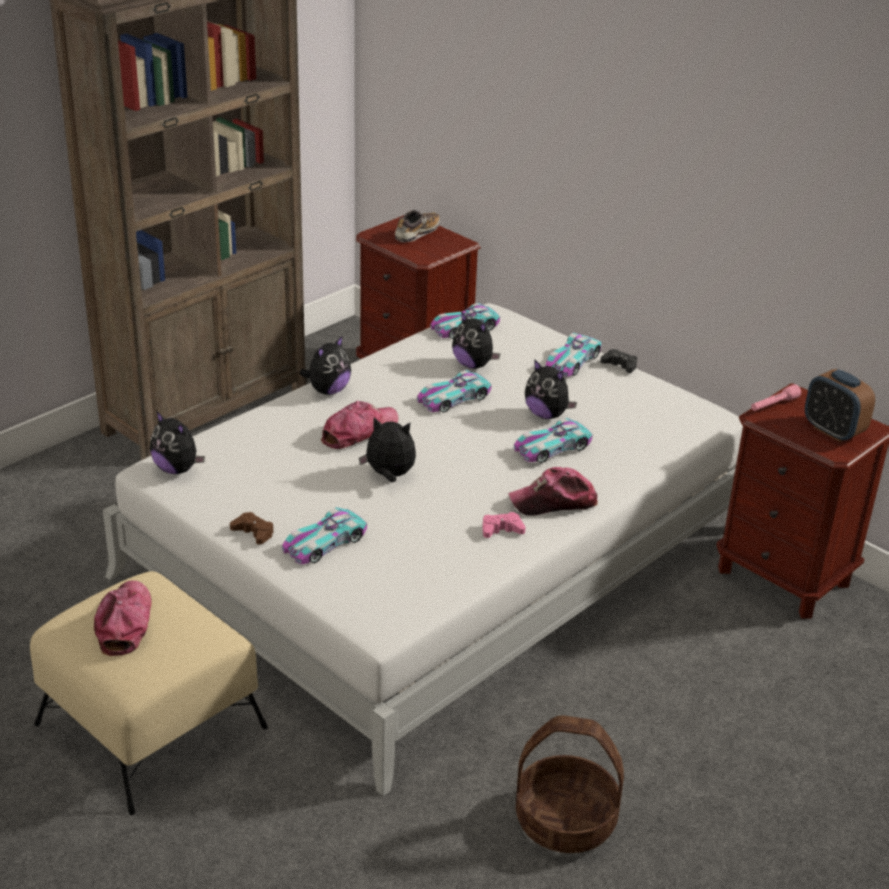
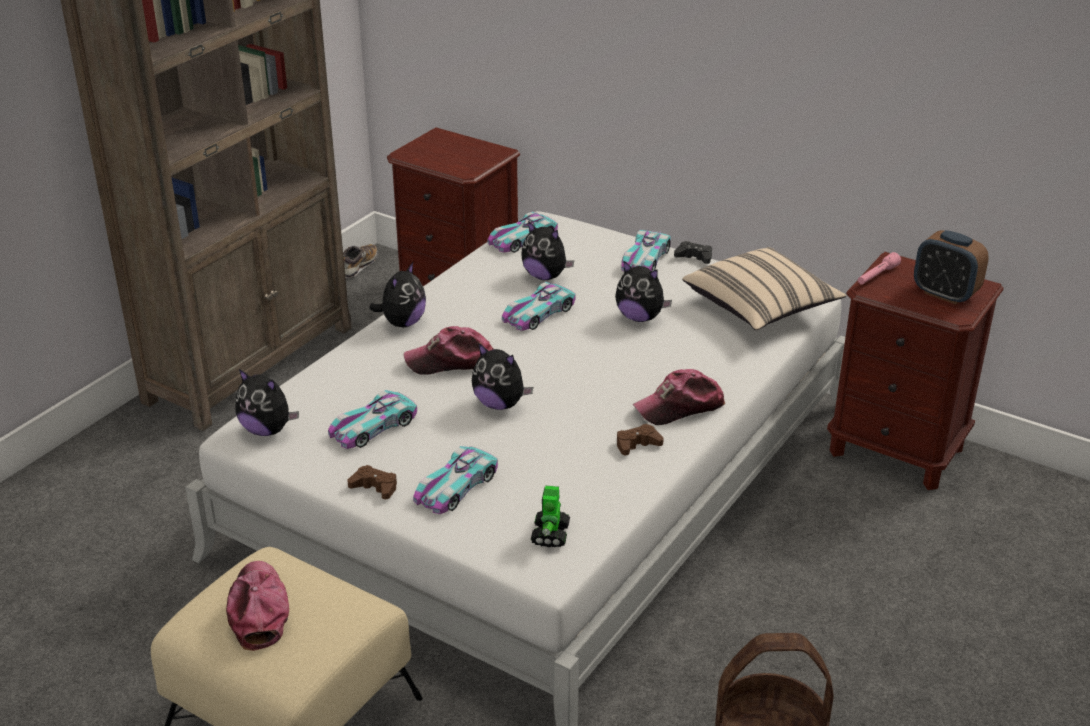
camera: 10 degrees left, 0 degrees up
cap [321,401,398,449] -> cap turned 135 degrees counterclockwise [404,326,493,375]
plush toy [359,417,416,482] -> plush toy turned 150 degrees counterclockwise [472,343,533,410]
shoe [395,210,440,242] -> shoe moved to [343,244,378,278]
pink game controller [482,512,526,538] -> brown game controller [617,424,664,455]
toy car [514,418,593,463] -> toy car moved to [328,390,417,449]
none -> toy robot [531,486,570,547]
none -> beige pillow [682,247,846,330]

